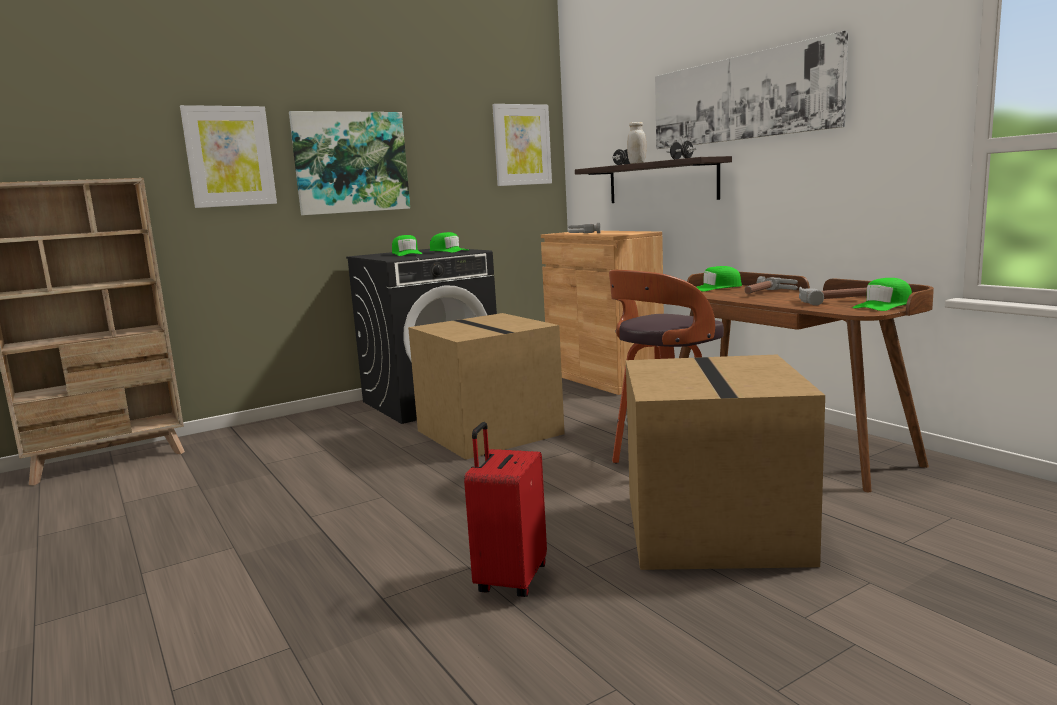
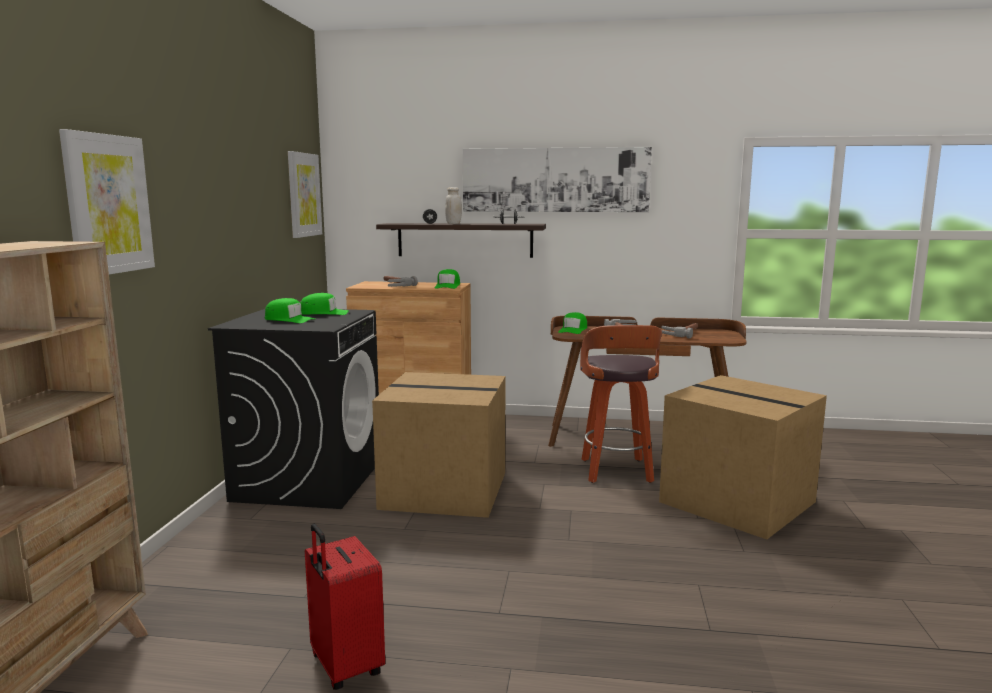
camera: 50 degrees left, 0 degrees up
picture [289,111,410,215] -> none
red suitcase [464,422,547,597] -> red suitcase moved to [305,524,385,690]
green cap [853,278,912,311] -> green cap moved to [435,269,460,289]

